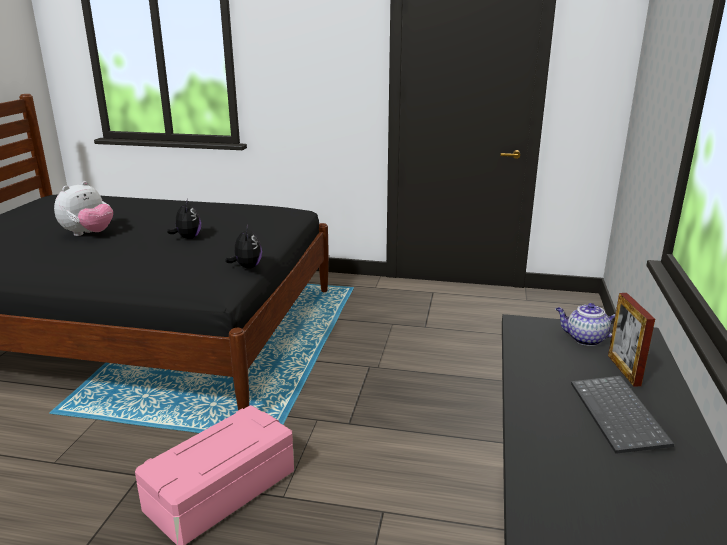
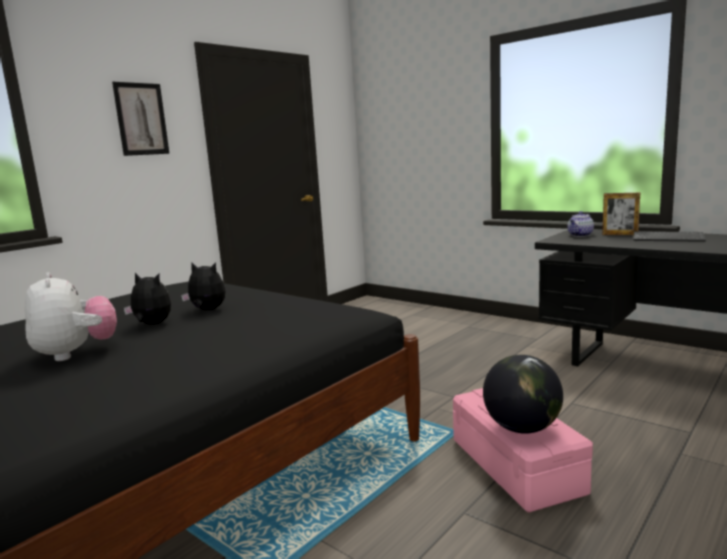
camera: 60 degrees left, 10 degrees down
plush toy [225,225,262,269] -> plush toy moved to [124,273,171,324]
none -> picture [112,82,169,156]
none -> globe [483,355,563,434]

